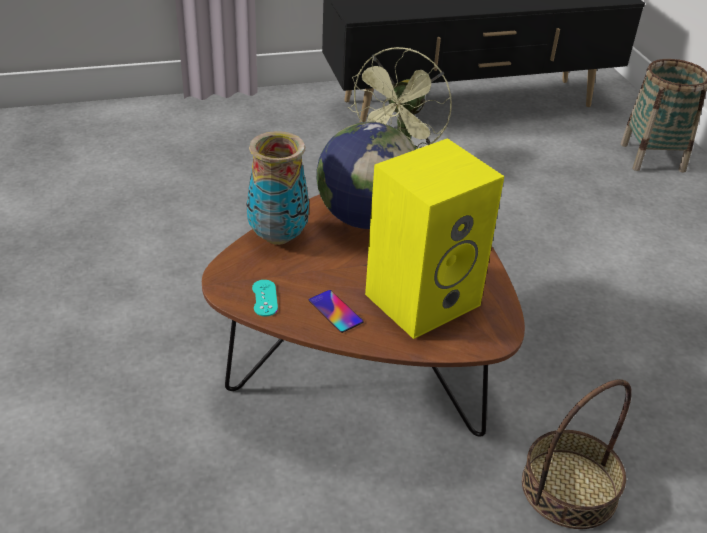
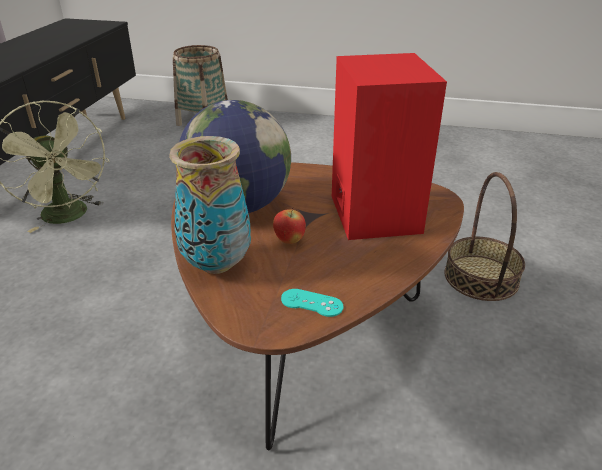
camera: 60 degrees left, 5 degrees down
phone [309,290,364,333] -> none
yellow speaker [365,138,504,339] -> red speaker [332,53,447,240]
none -> apple [273,208,306,244]

